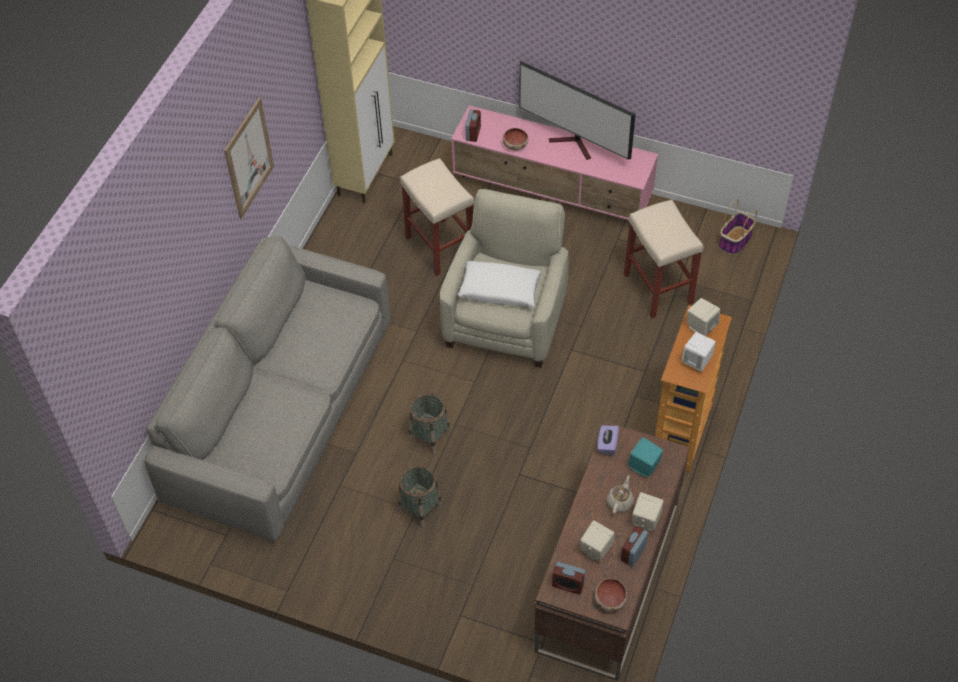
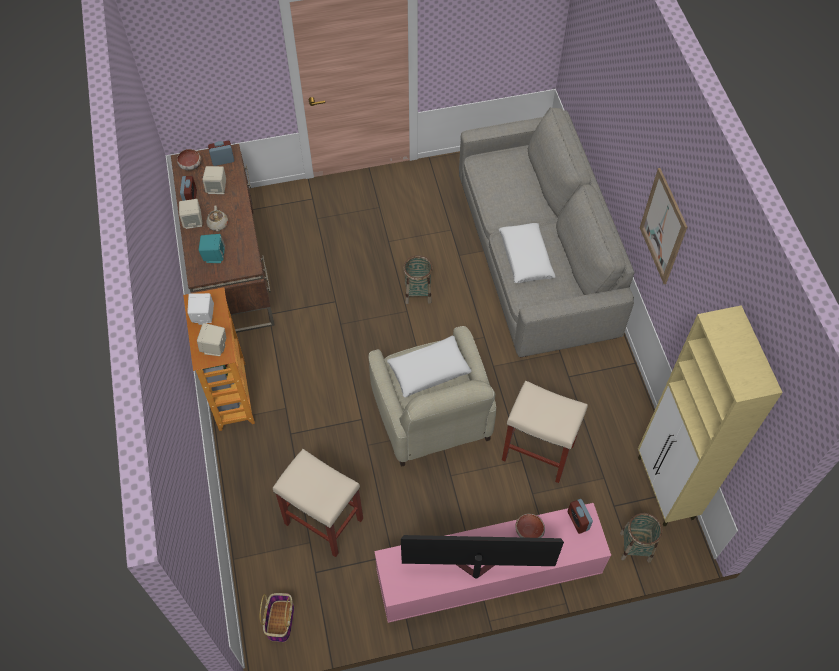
camera: 145 degrees right, 5 degrees up
basket [398,465,442,528] -> basket moved to [620,513,662,563]
purple tissue box [597,426,619,455] -> none
none -> white pillow [499,223,556,283]

